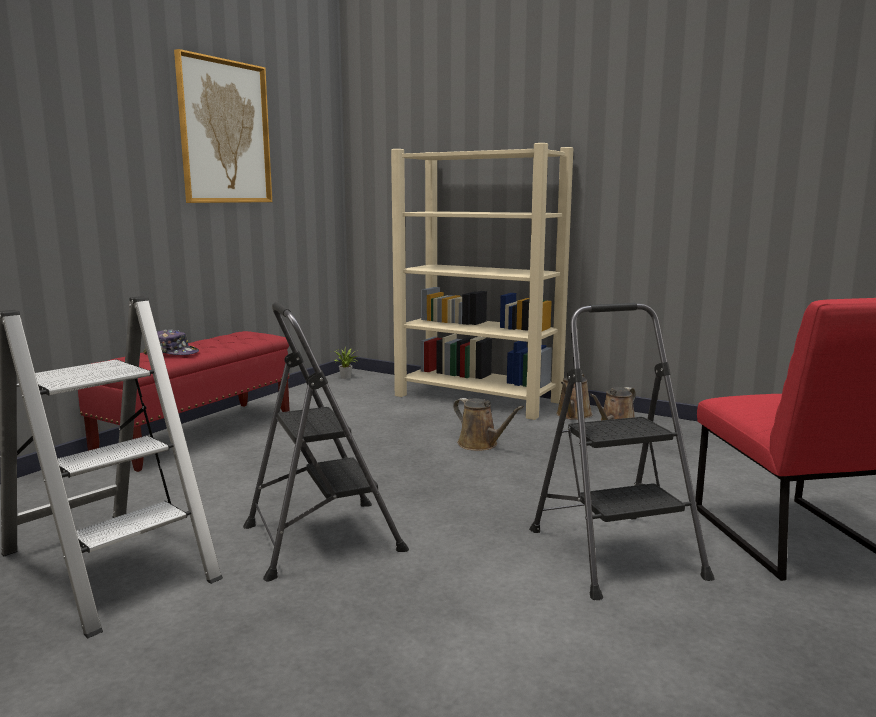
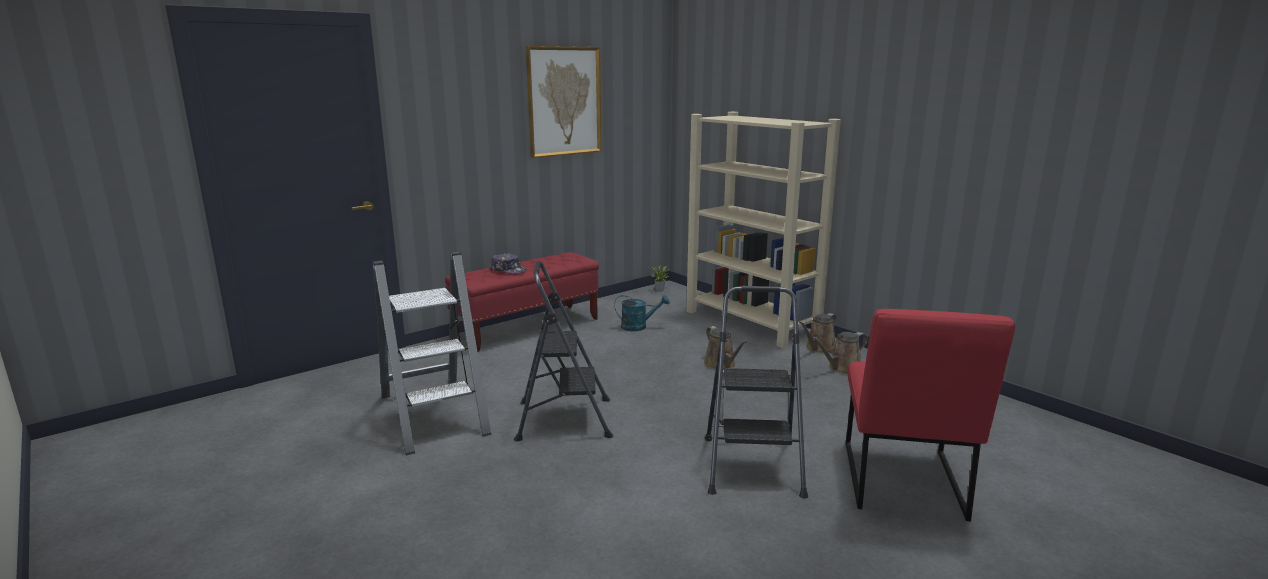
camera: 20 degrees right, 5 degrees up
none -> turquoise watering can [614,295,670,331]

